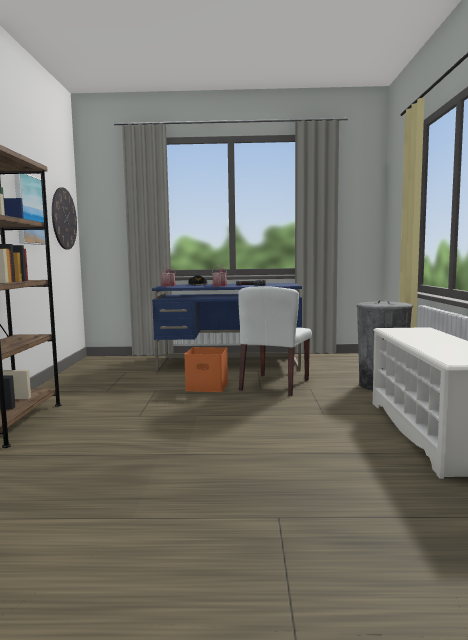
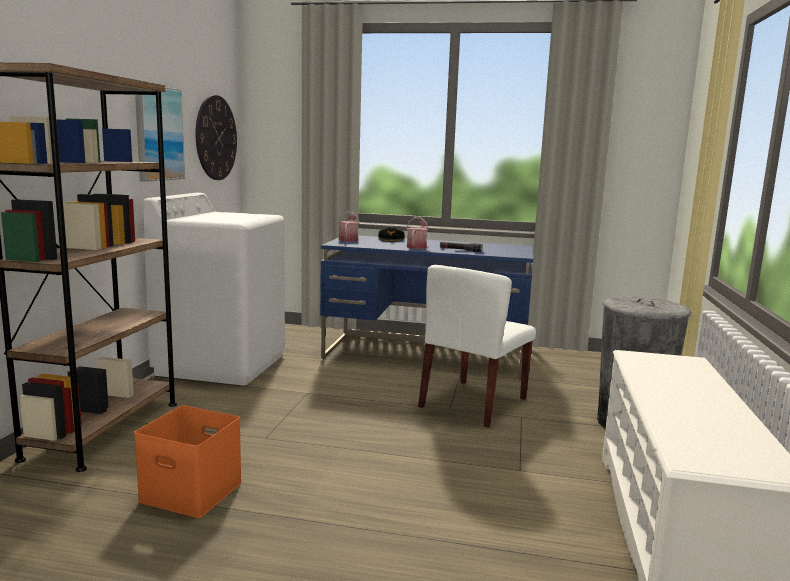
camera: 10 degrees right, 5 degrees up
orange storage box [184,347,228,392] -> orange storage box moved to [134,405,242,518]
none -> white washing machine [143,193,285,385]

